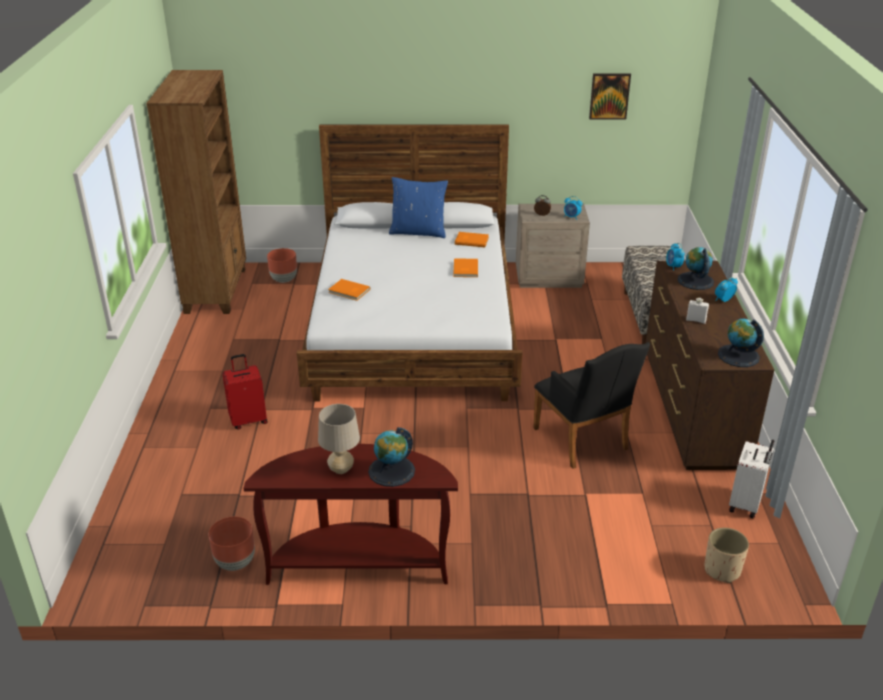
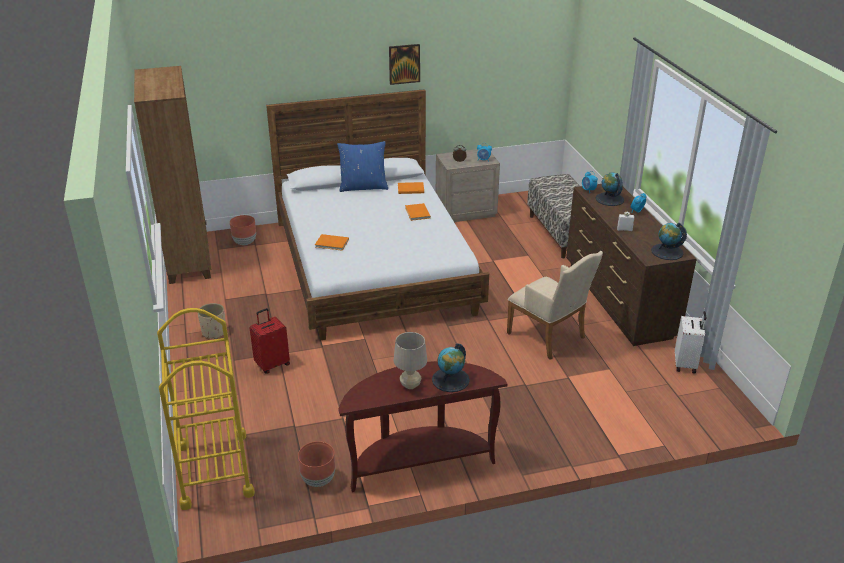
camera: 15 degrees left, 0 degrees up
black armchair [533,342,650,469] -> beige armchair [507,251,603,360]
picture [589,73,631,119] -> picture moved to [389,44,420,85]
beige planter [705,527,749,583] -> beige planter moved to [197,303,226,339]
none -> yellow cart [157,308,255,510]

